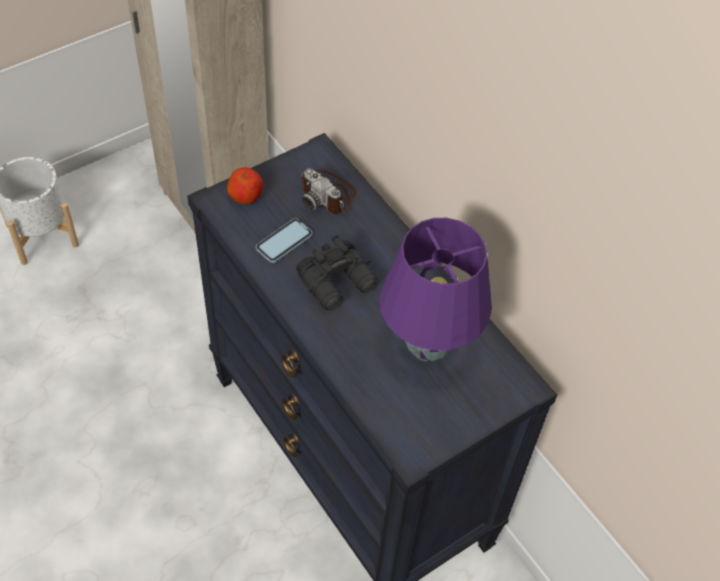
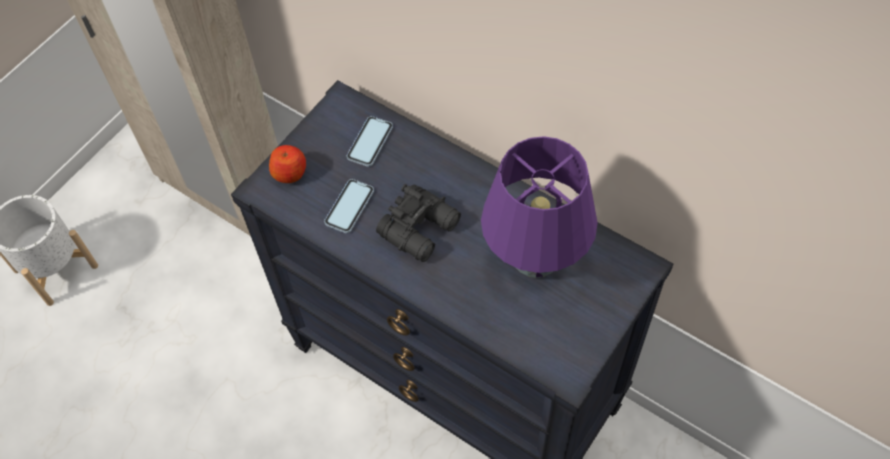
camera: 15 degrees left, 5 degrees up
camera [300,168,356,214] -> phone [347,116,393,167]

